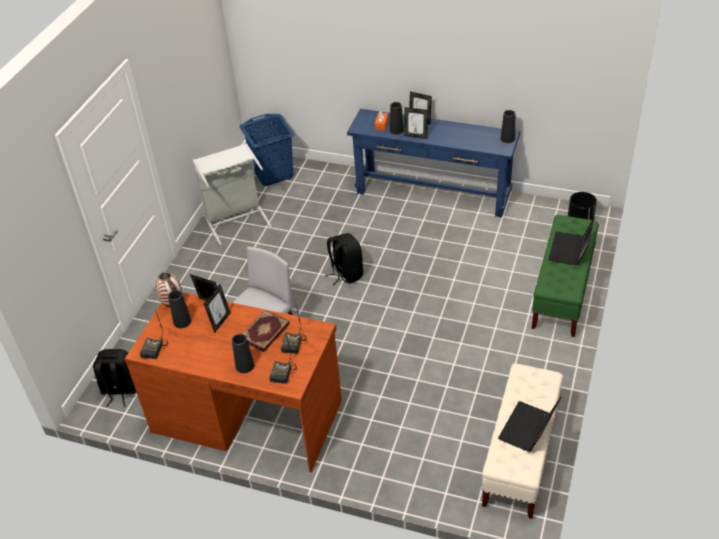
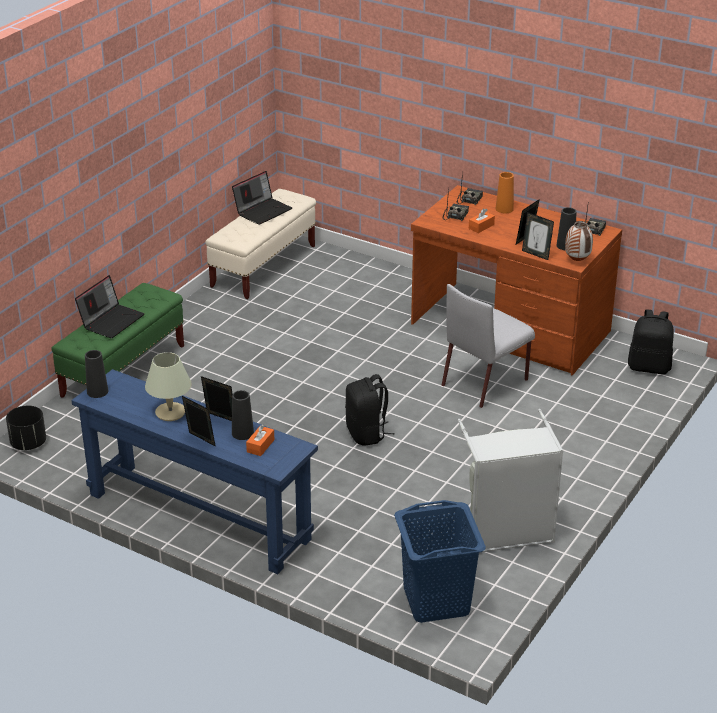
camera: 170 degrees left, 10 degrees down
black vase [232,334,254,373] -> orange vase [496,172,514,213]
book [242,310,290,352] -> orange tissue box [469,208,495,233]
none -> beige table lamp [145,352,192,421]

